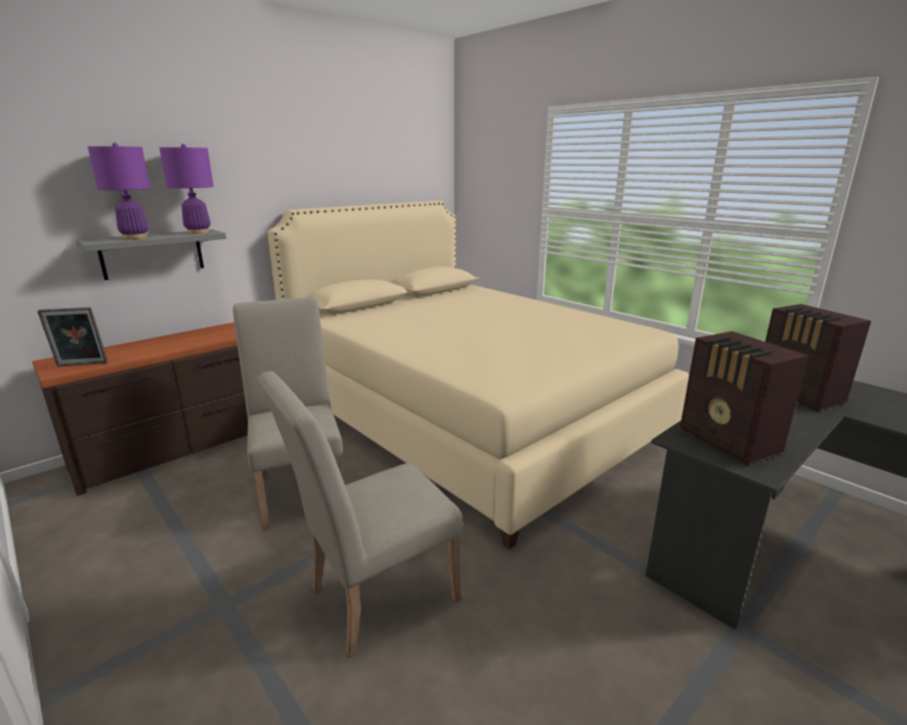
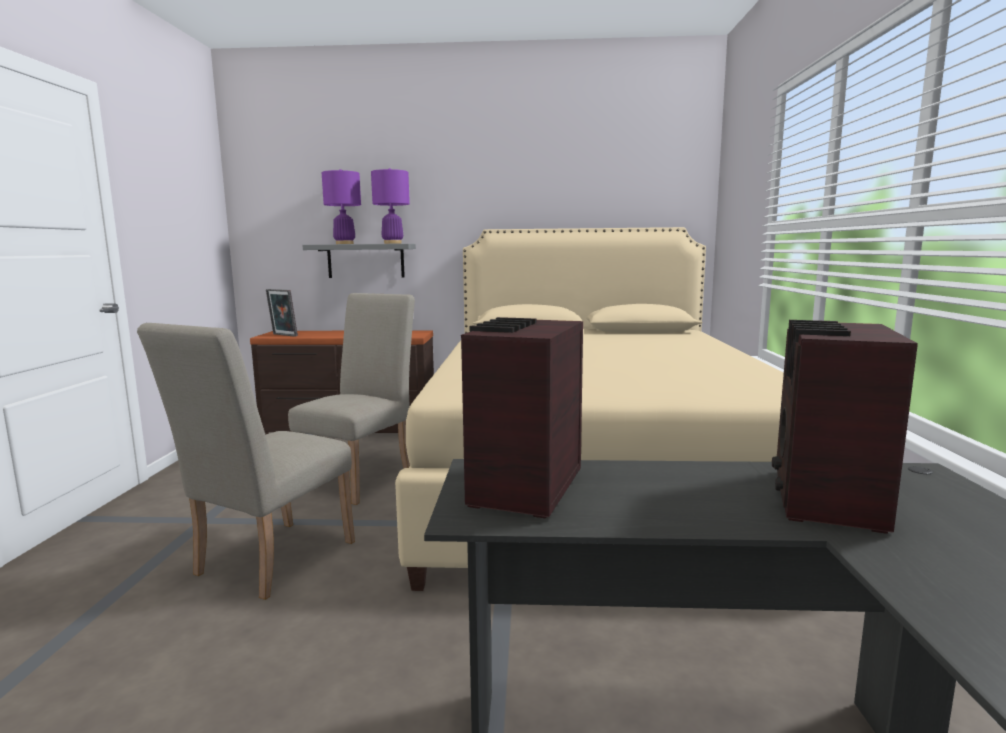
camera: 45 degrees right, 10 degrees down
beige chair [257,371,463,658] -> beige chair turned 75 degrees counterclockwise [137,323,355,600]

